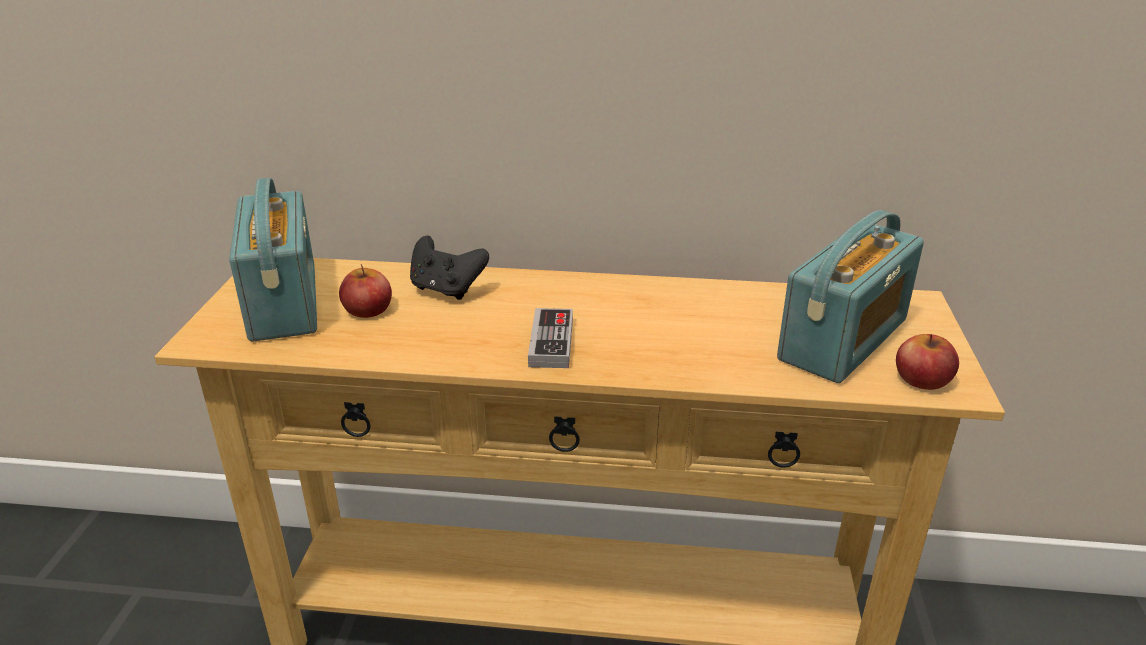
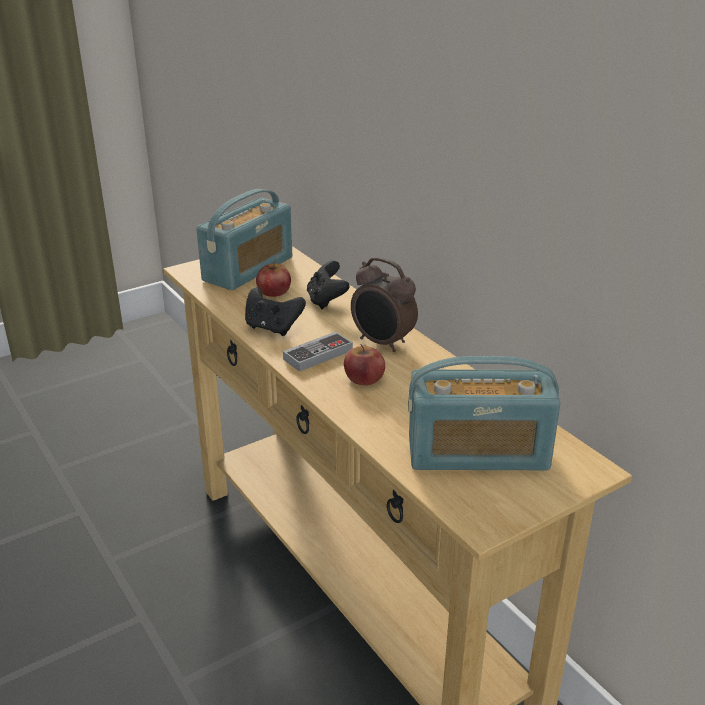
camera: 50 degrees right, 0 degrees up
apple [896,334,959,390] -> apple moved to [344,344,385,385]
none -> black game controller [245,287,306,336]
none -> alarm clock [351,257,418,352]

